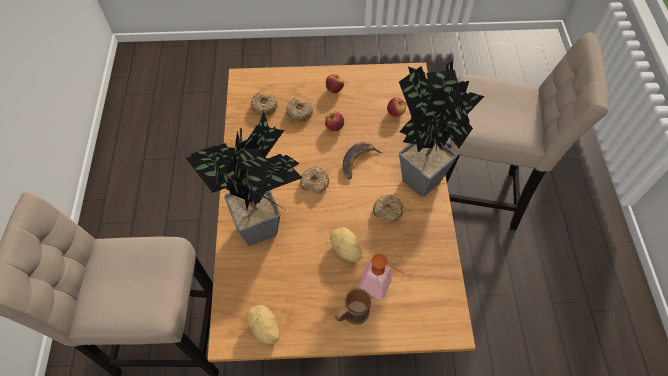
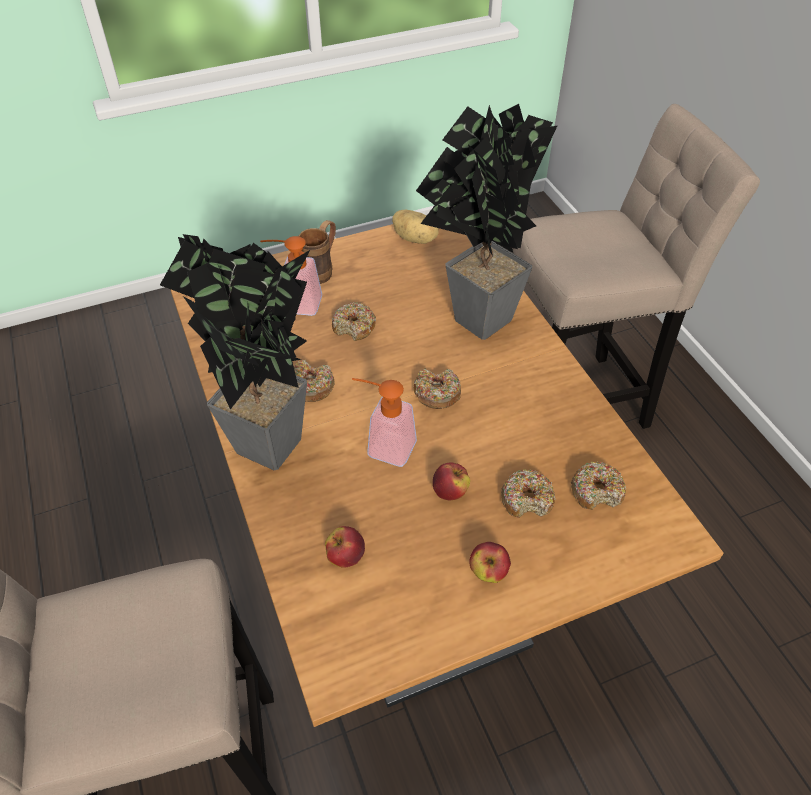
camera: 160 degrees right, 10 degrees down
potato [330,227,363,262] -> donut [332,302,376,341]
banana [342,142,383,179] -> soap dispenser [352,378,417,467]

